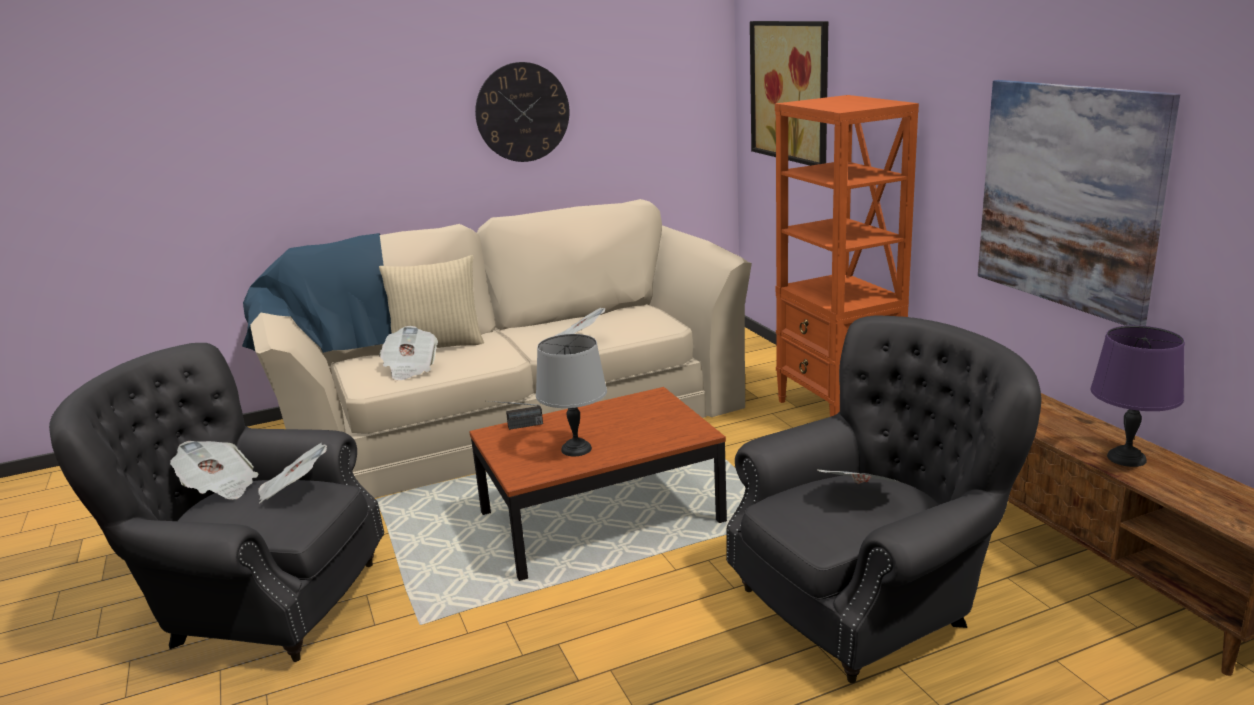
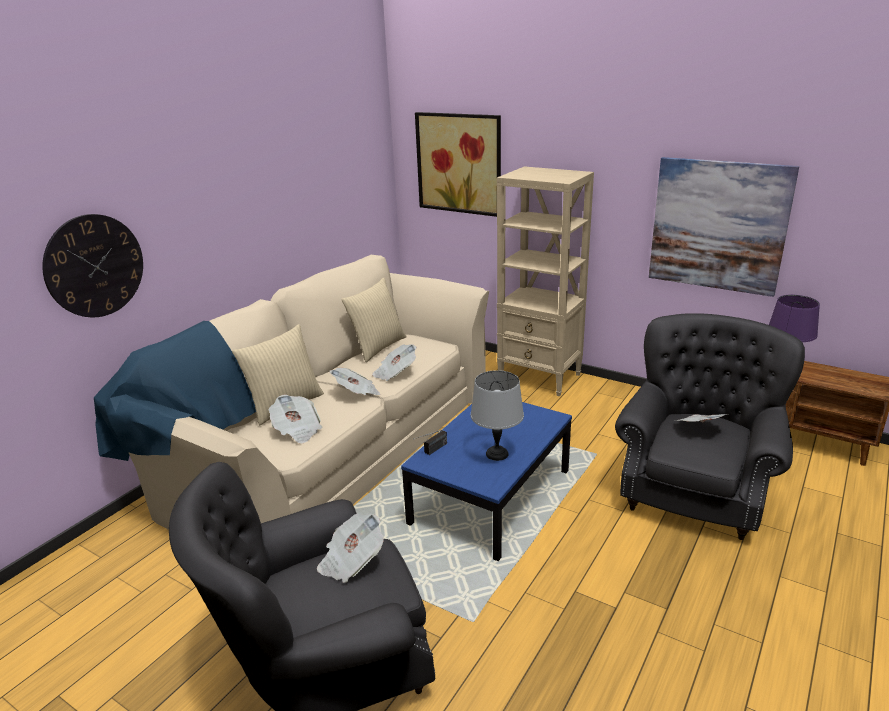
camera: 35 degrees left, 5 degrees up
newspaper [170,441,259,500] -> newspaper moved to [329,368,380,395]
brown coffee table [469,387,727,581] -> blue coffee table [401,402,572,561]
wall clock [475,62,569,162] -> wall clock moved to [42,214,143,317]
orange bookcase [775,95,919,417] -> beige bookcase [497,166,594,396]
none -> beige pillow [341,278,407,362]

